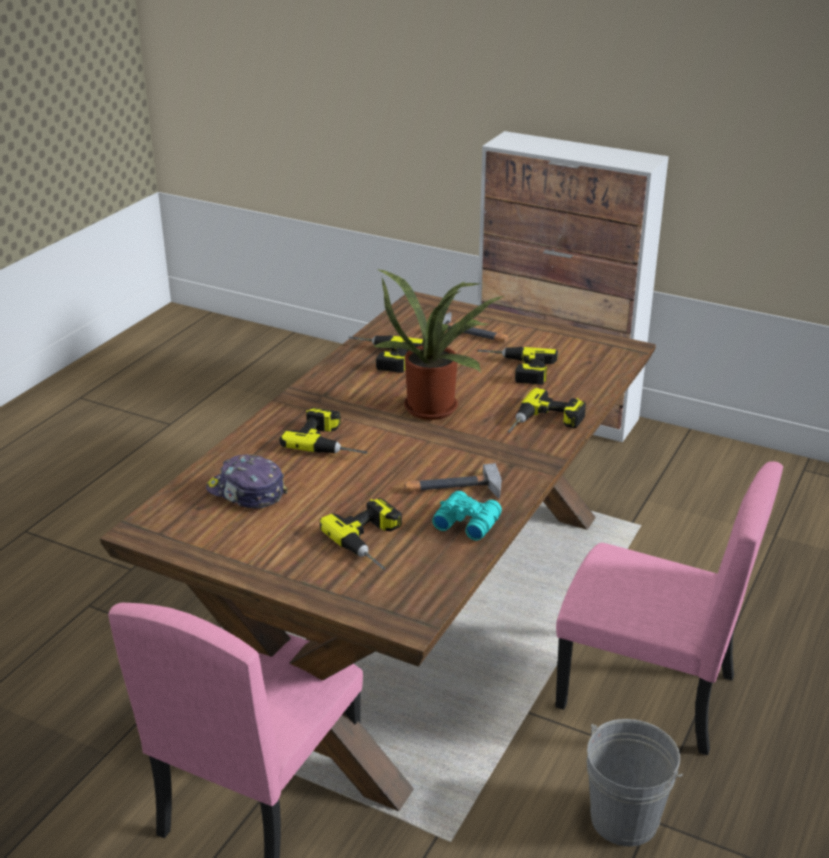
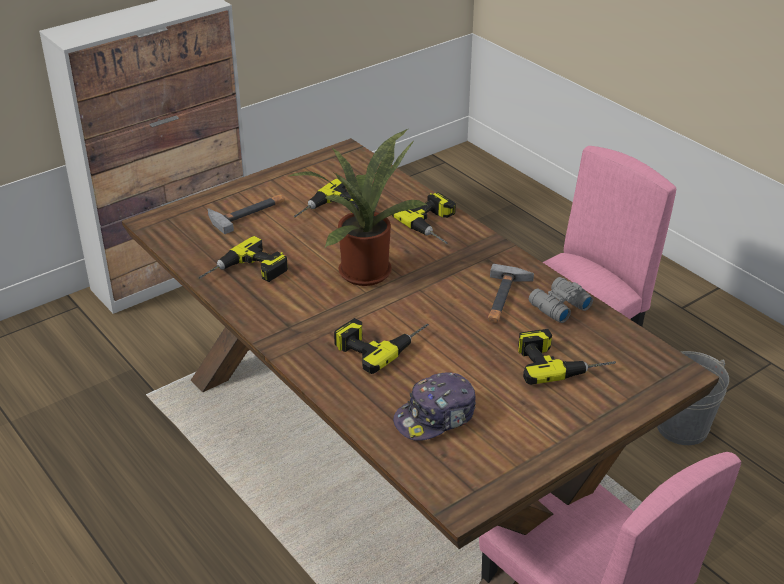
camera: 65 degrees left, 5 degrees up
turquoise binoculars [432,491,502,541] -> grey binoculars [529,277,593,323]

